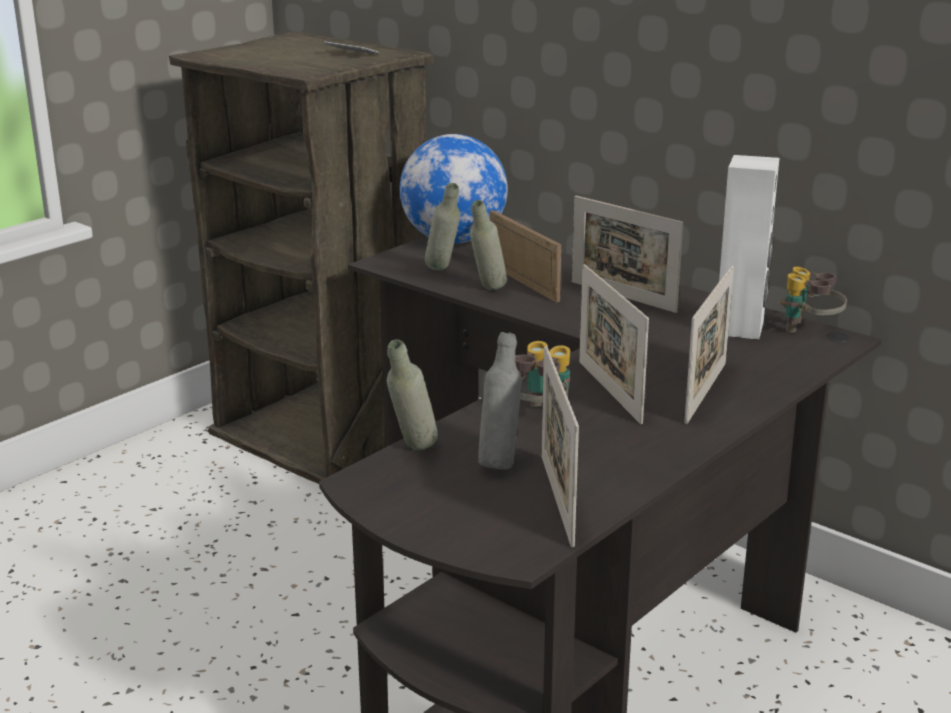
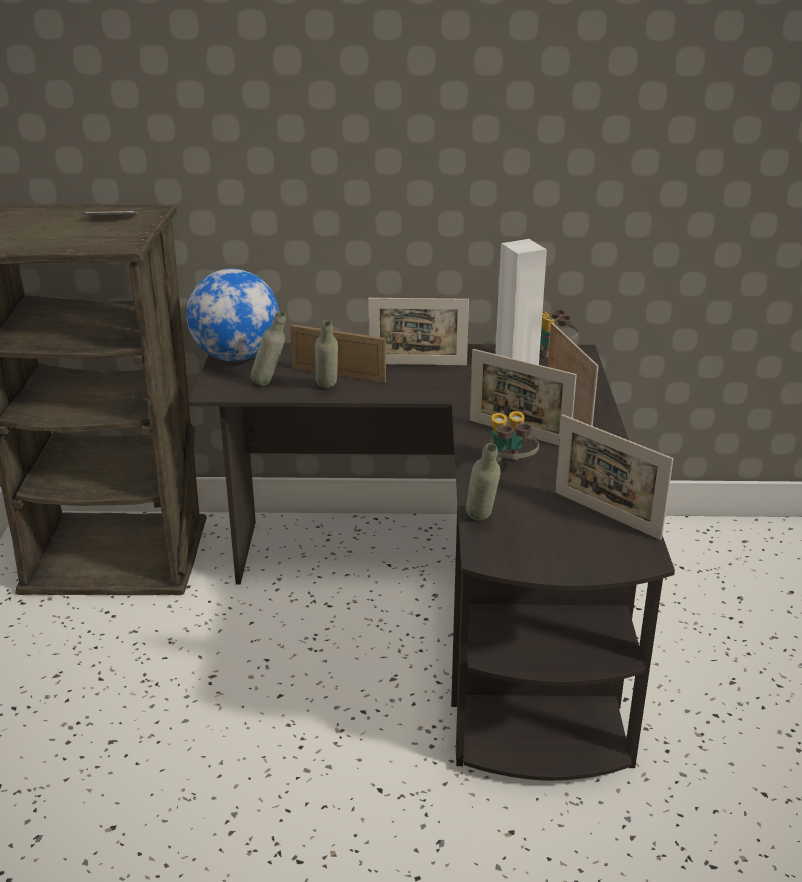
camera: 40 degrees left, 5 degrees up
grey bottle [478,332,522,469] -> none

